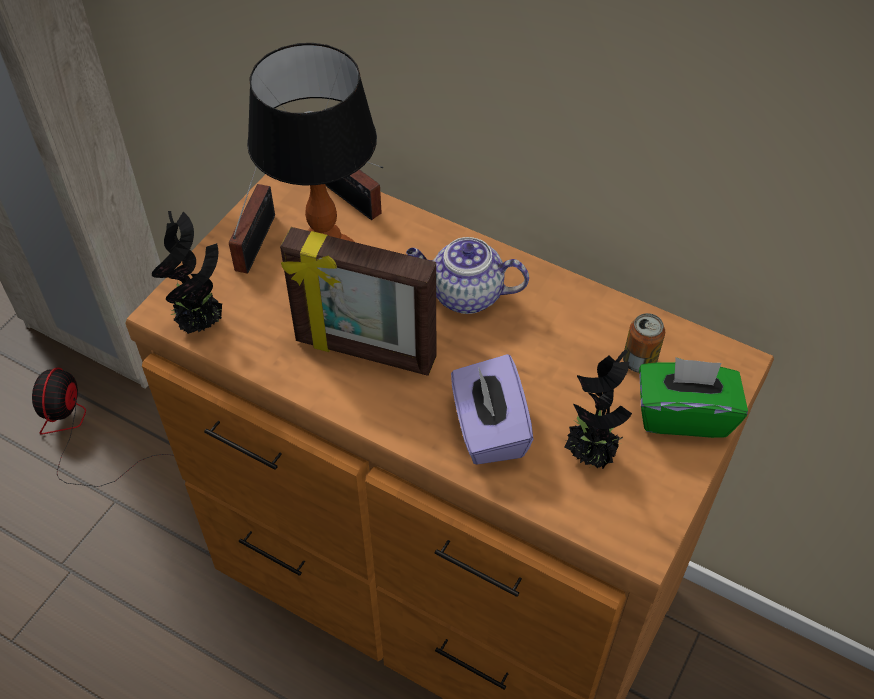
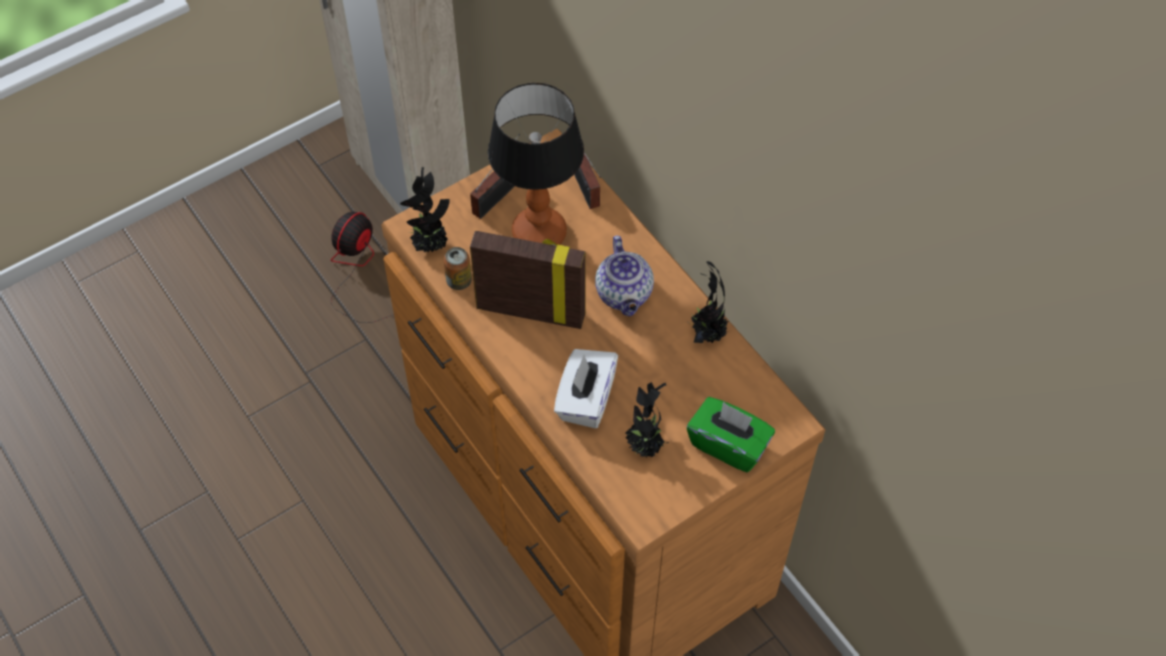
camera: 25 degrees right, 5 degrees up
picture frame [280,227,436,376] -> picture frame turned 150 degrees clockwise [470,231,586,329]
teapot [406,237,529,314] -> teapot turned 135 degrees counterclockwise [595,235,654,316]
purple tissue box [451,354,534,465] -> white tissue box [554,349,618,428]
can [623,313,665,373] -> can moved to [444,247,472,290]
none -> potted plant [687,261,728,343]

